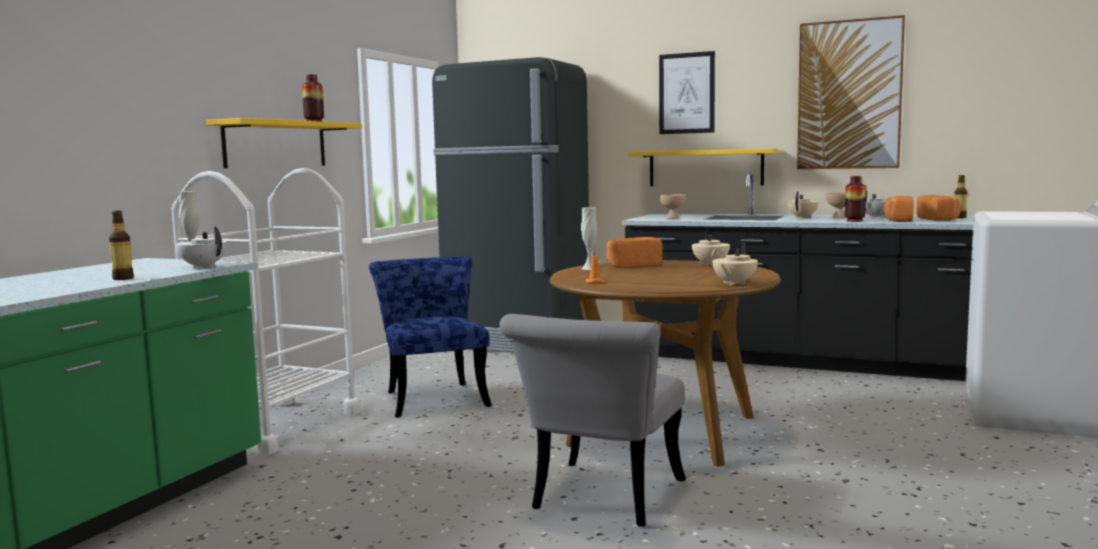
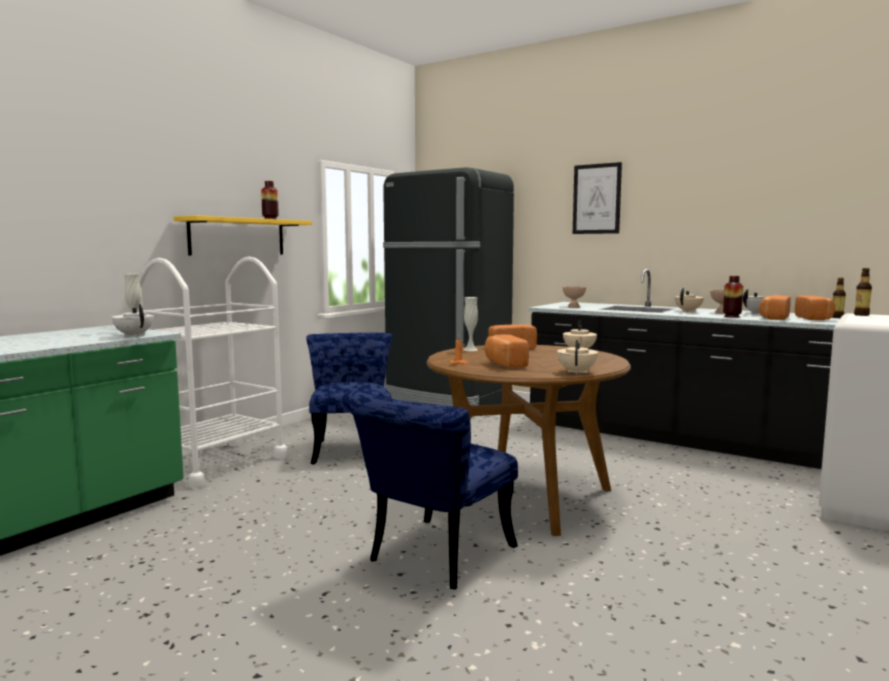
camera: 10 degrees right, 0 degrees up
bottle [109,211,134,280] -> bottle moved to [854,268,872,316]
grey chair [499,314,686,527] -> blue chair [342,390,518,590]
yellow shelf [628,149,778,186] -> none
beige teapot [712,242,758,285] -> beige teapot turned 150 degrees clockwise [557,340,598,374]
picture [797,15,905,169] -> none
none -> bread [485,334,529,368]

